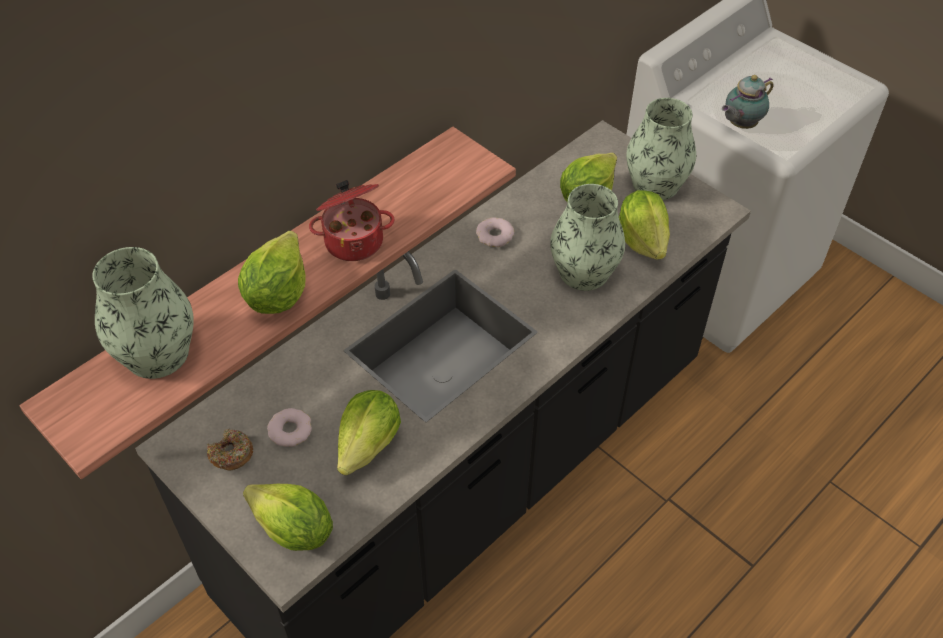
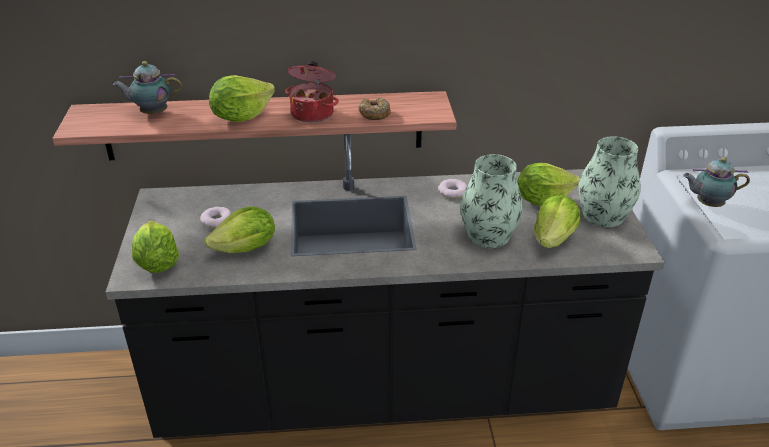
camera: 40 degrees right, 15 degrees down
vase [92,247,194,379] -> teapot [113,61,182,114]
donut [207,429,253,471] -> donut moved to [358,97,391,120]

